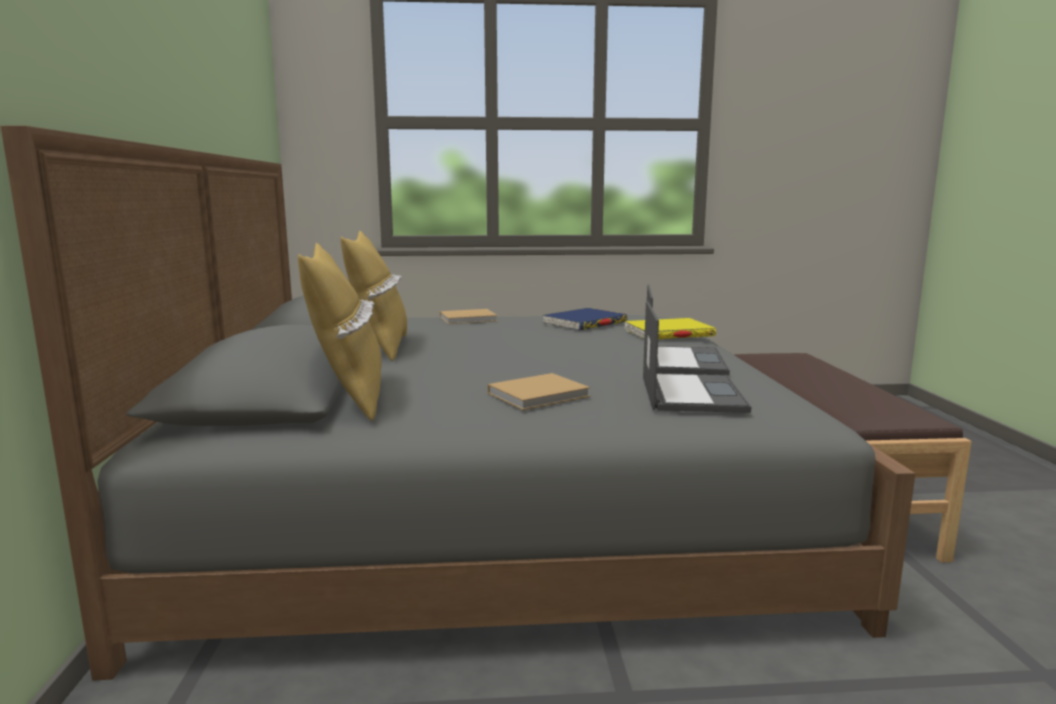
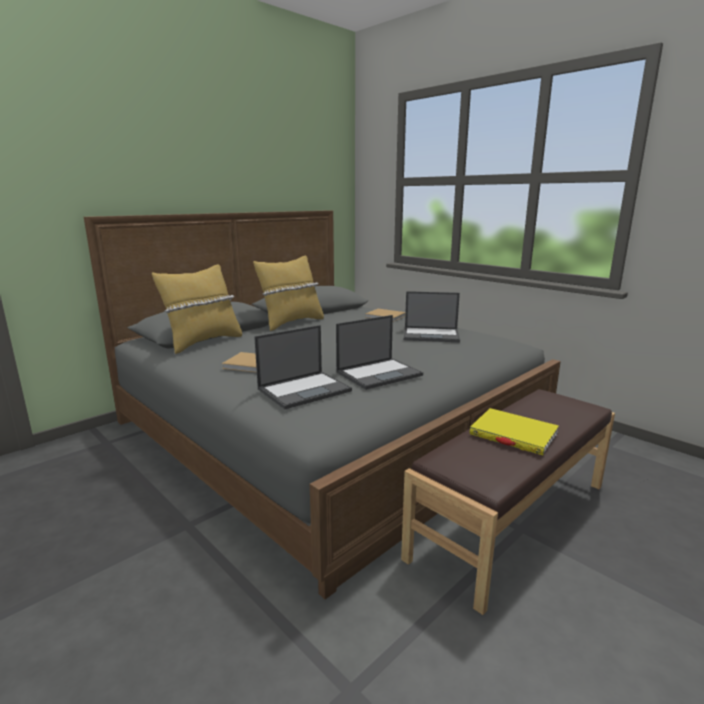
camera: 50 degrees right, 5 degrees up
blue book [542,308,627,330] -> laptop [404,291,460,342]
yellow book [624,318,716,339] -> yellow book moved to [470,408,559,455]

